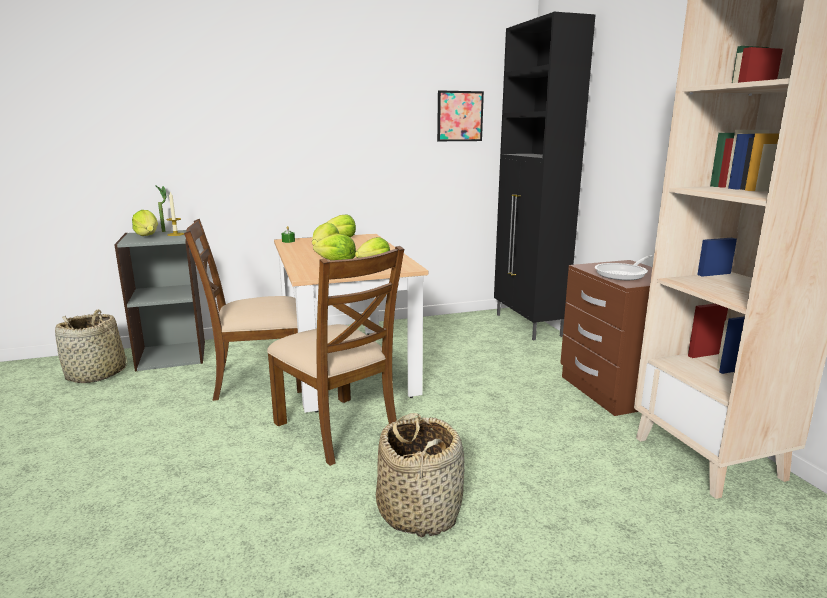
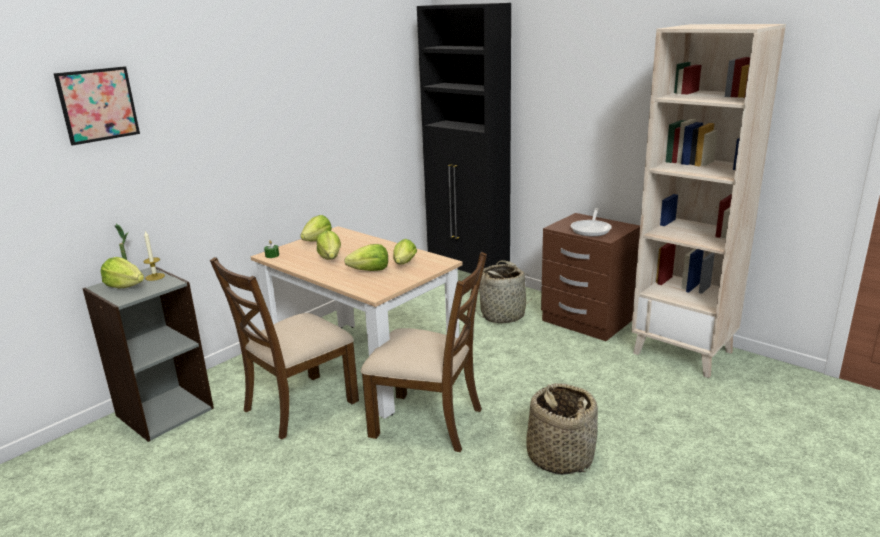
camera: 30 degrees left, 5 degrees up
basket [55,309,127,383] -> basket moved to [477,260,534,323]
picture [437,90,484,141] -> picture moved to [54,66,140,146]

